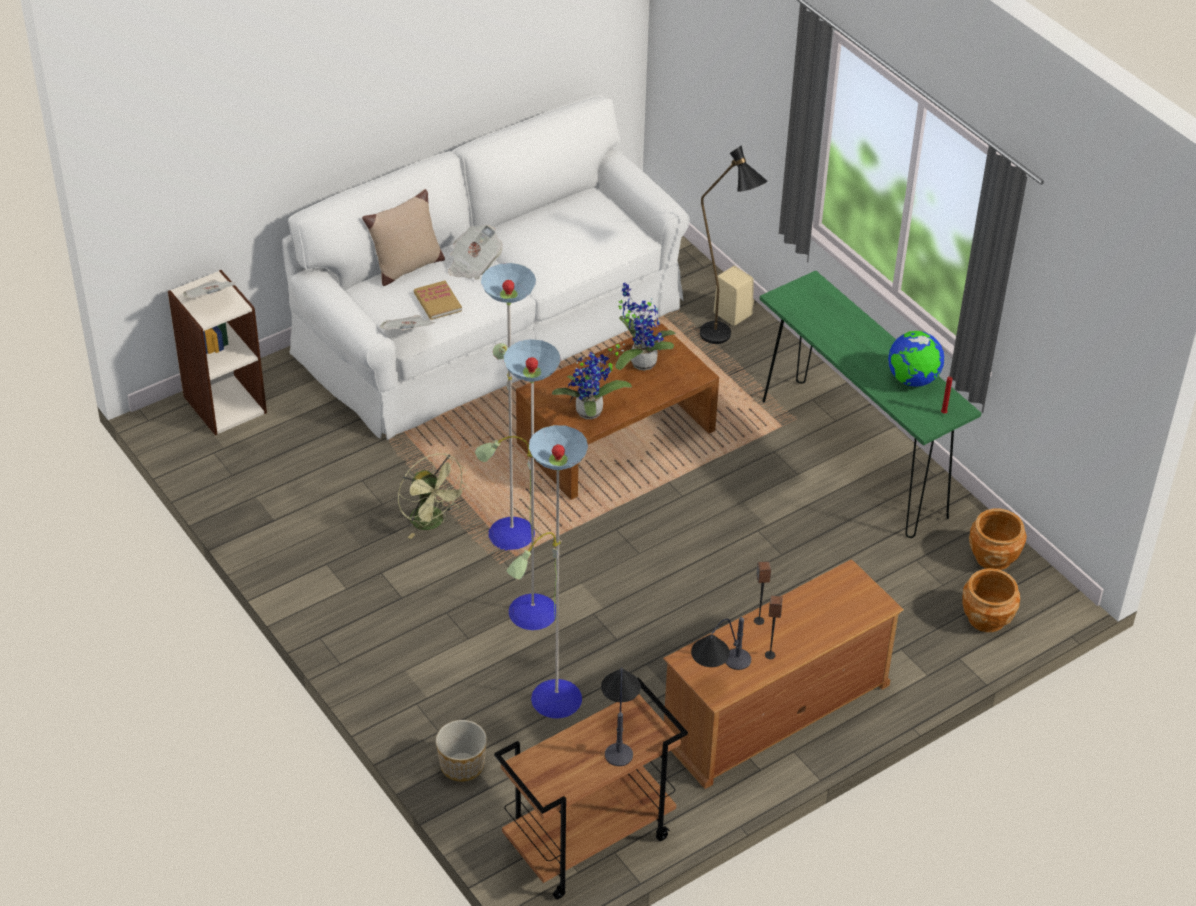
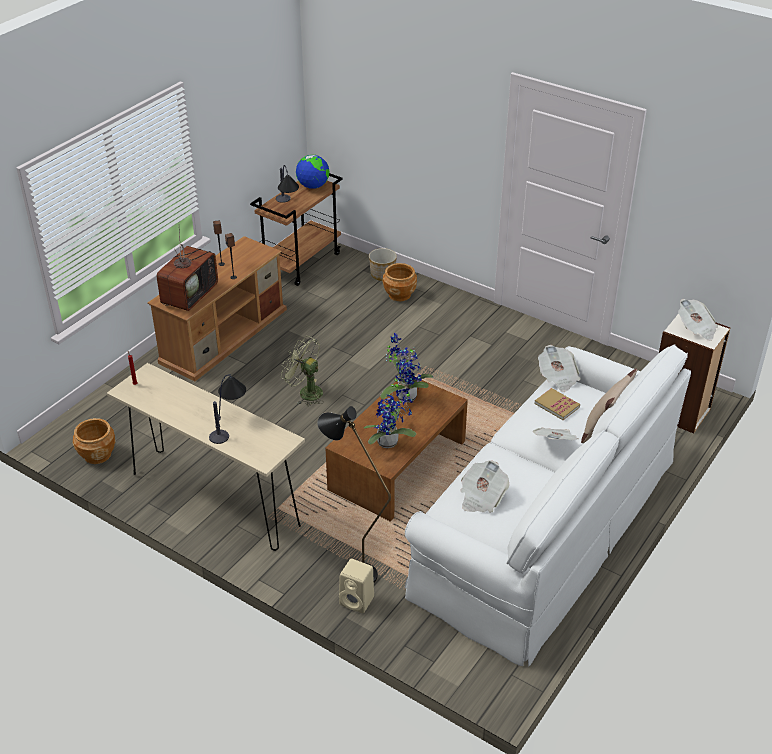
camera: 160 degrees right, 5 degrees down
green fan [398,453,469,539] -> green fan moved to [281,336,324,406]
floor lamp [475,263,588,718] -> none
table lamp [691,617,751,670] -> table lamp moved to [209,374,246,444]
green console table [760,271,981,538] -> beige console table [107,363,305,551]
globe [888,331,944,387] -> globe moved to [296,155,330,189]
brown planter [962,568,1020,632] -> brown planter moved to [383,263,417,301]
none -> television [157,231,218,311]
none -> newspaper [460,460,509,513]

